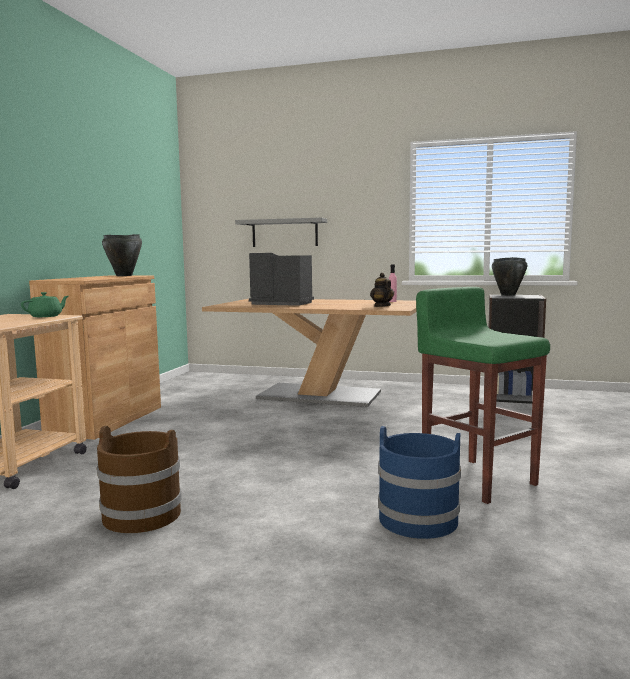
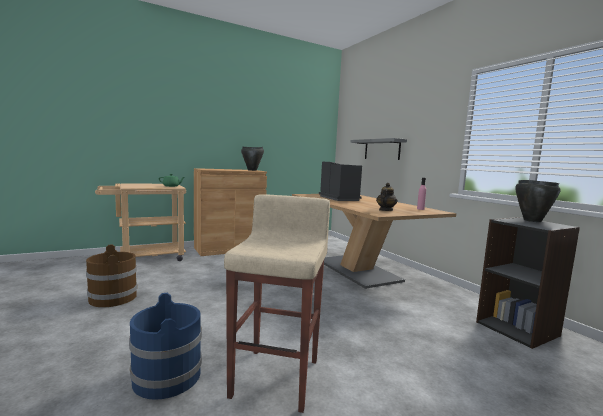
camera: 45 degrees right, 0 degrees up
green stool [416,287,550,504] -> beige stool [224,194,330,413]

